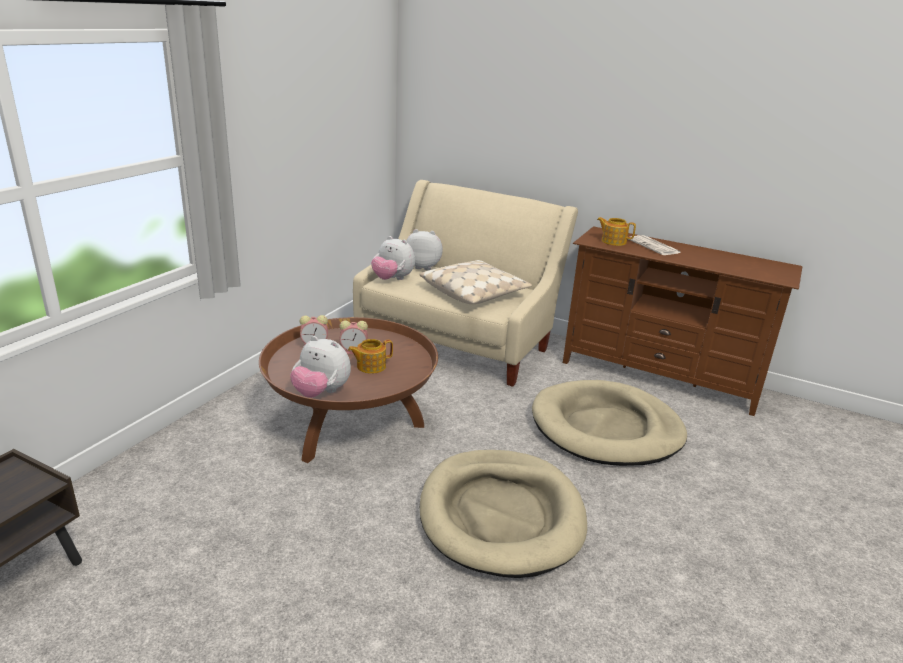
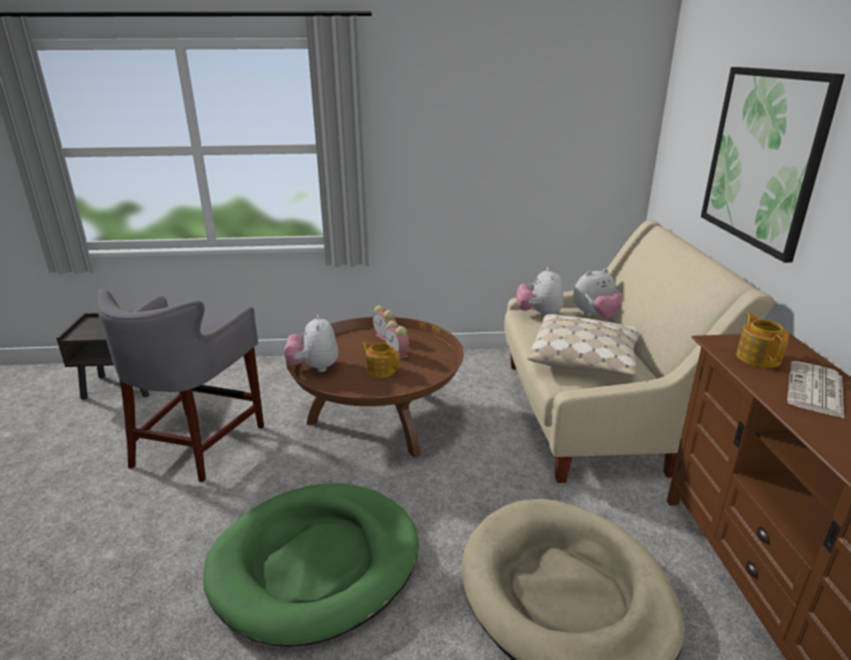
camera: 60 degrees right, 0 degrees up
plush toy [406,229,443,270] -> plush toy turned 90 degrees clockwise [573,268,622,318]
beige dog bed [420,450,587,578] -> green dog bed [203,484,419,647]
none -> grey stool [97,289,264,482]
none -> picture [701,67,845,263]

